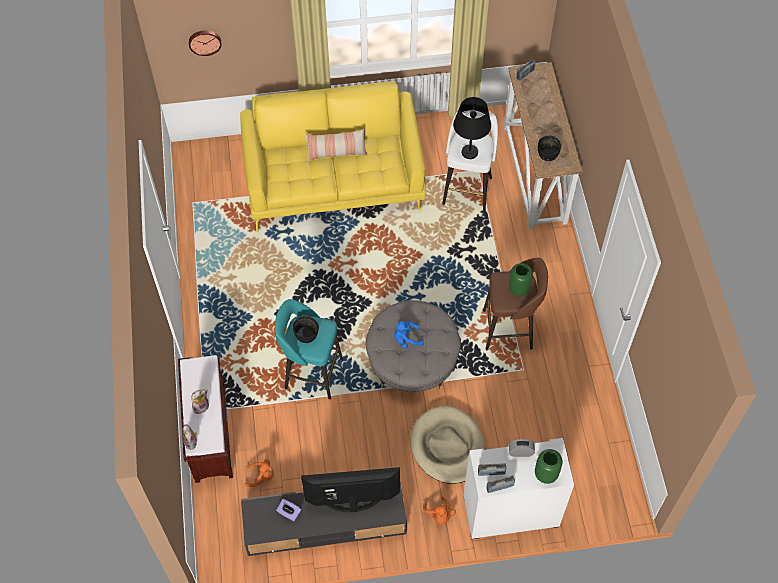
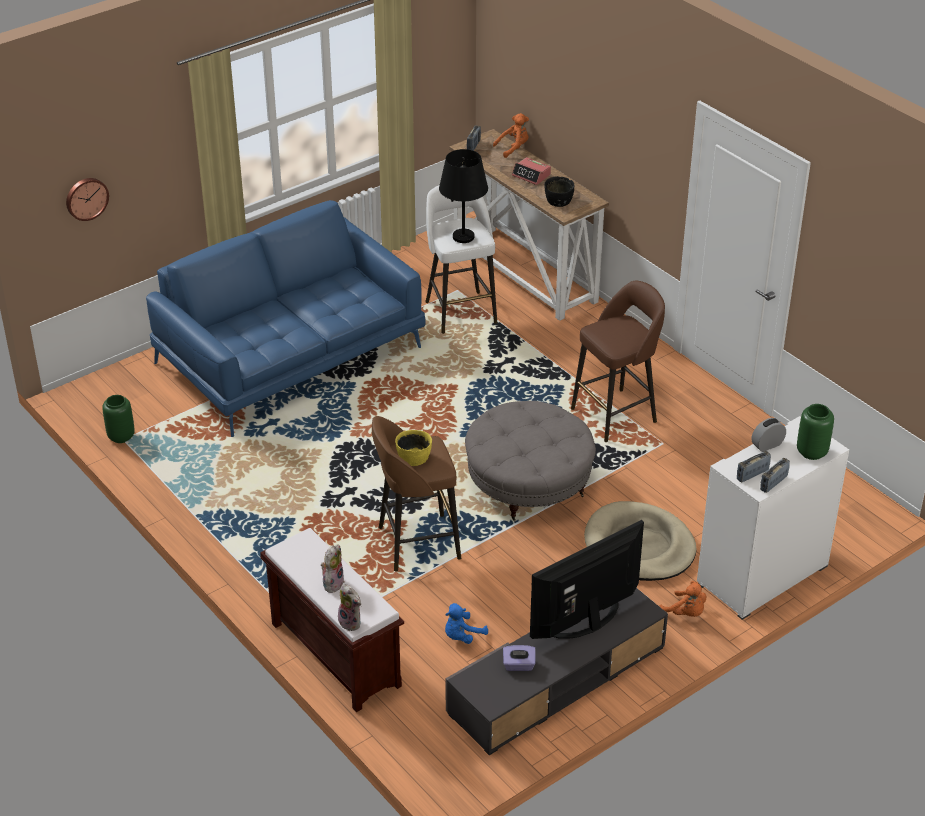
camera: 30 degrees left, 20 degrees down
yellow sofa [240,81,426,232] -> blue sofa [146,200,426,437]
orange plush toy [245,459,274,487] -> orange plush toy moved to [493,113,529,158]
turquoise stool [275,299,343,399] -> brown stool [372,416,461,572]
black bowl [293,316,319,343] -> yellow bowl [395,430,432,466]
pillow [305,128,367,162] -> none
blue plush toy [394,321,424,349] -> blue plush toy moved to [445,603,488,644]
green vase [509,263,533,296] -> green vase moved to [102,395,135,443]
none -> alarm clock [512,157,551,185]

